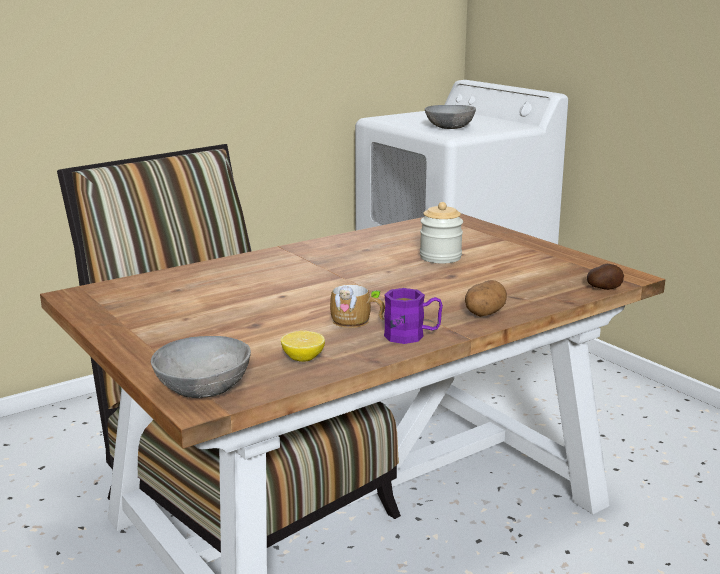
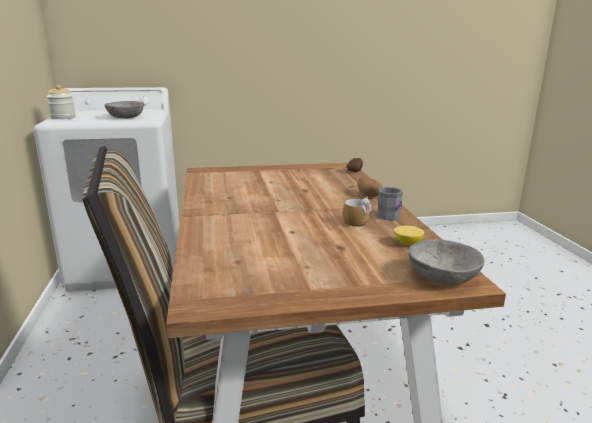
camera: 65 degrees left, 0 degrees up
purple mug [384,288,443,344] -> grey mug [377,187,403,220]
jar [420,202,463,264] -> jar moved to [47,85,76,119]

